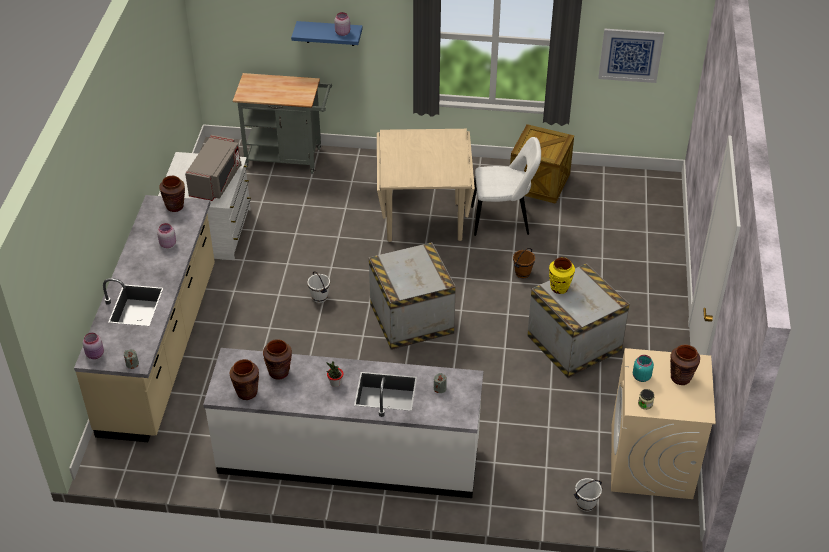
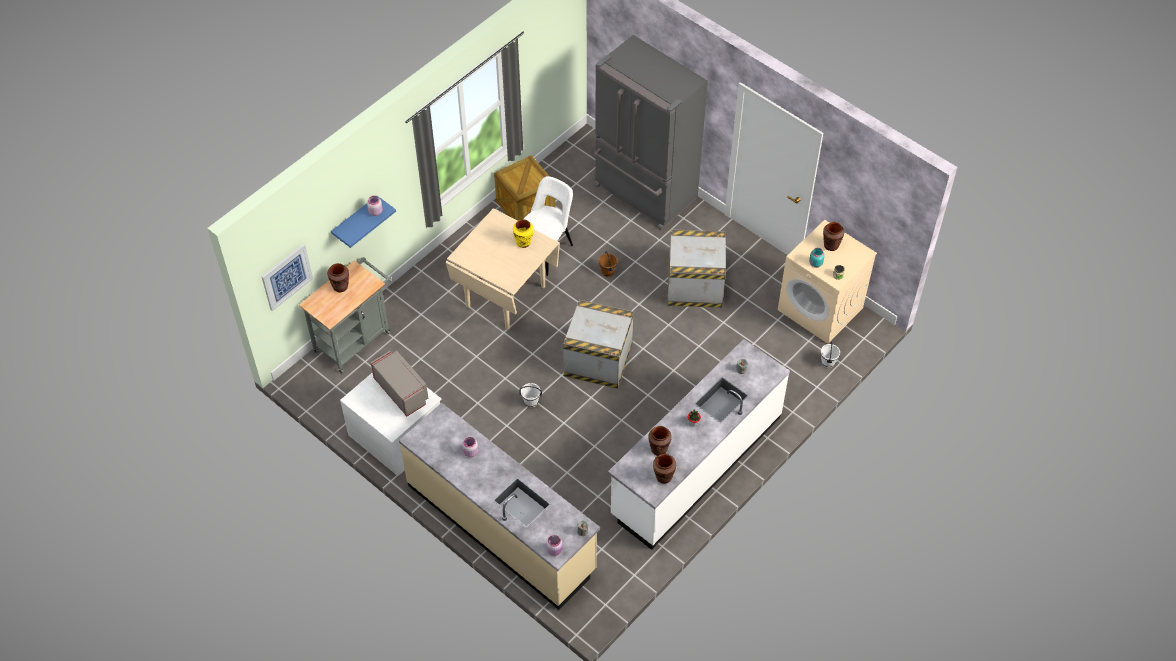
camera: 55 degrees left, 10 degrees up
brown vase [159,176,185,212] -> brown vase moved to [327,263,349,292]
yellow vase [549,257,575,294] -> yellow vase moved to [513,219,534,248]
picture [598,28,664,83] -> picture moved to [261,244,313,311]
none -> grey fridge [594,35,708,230]

